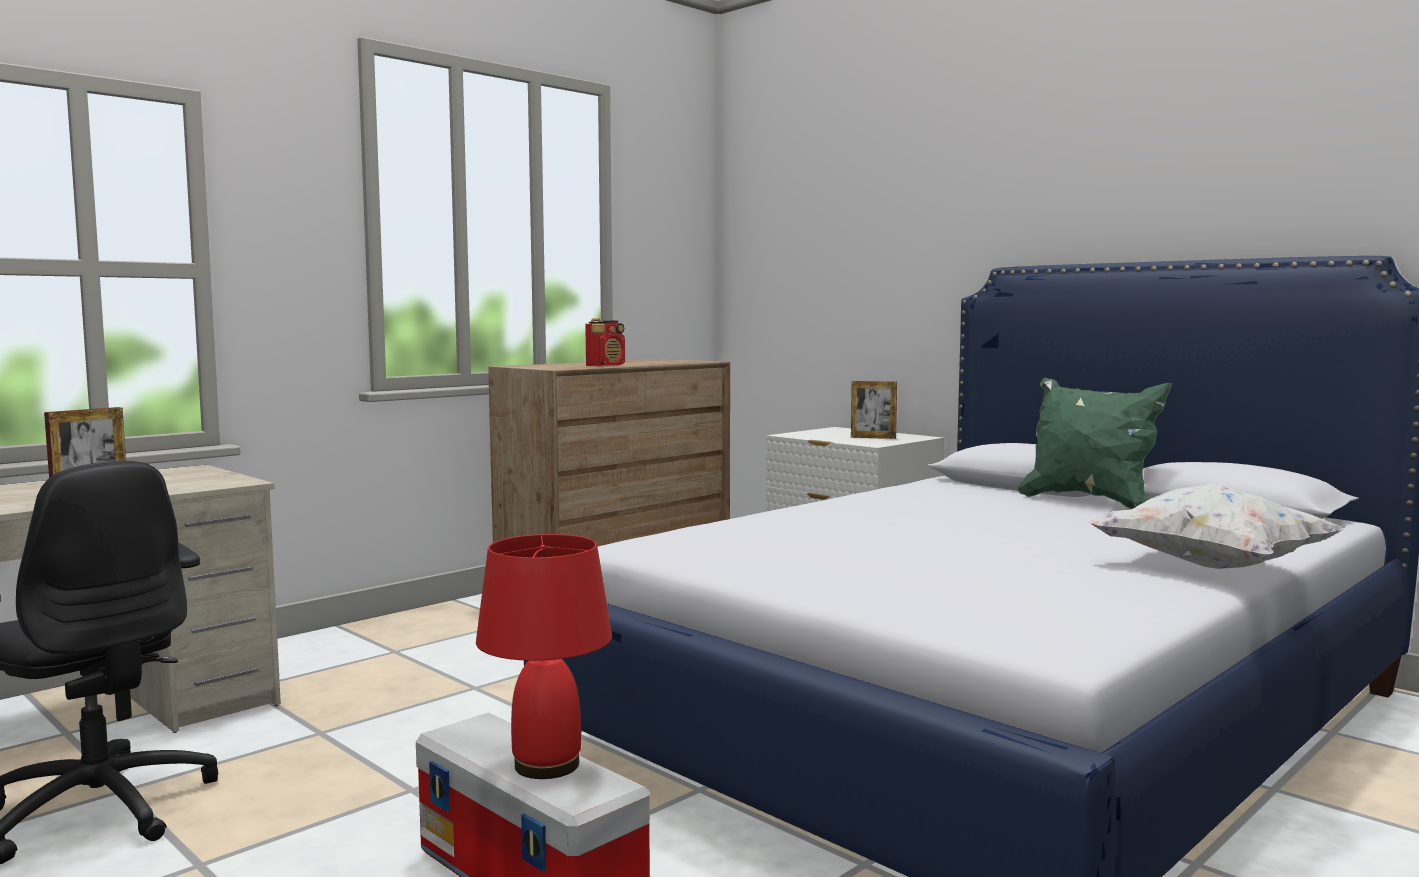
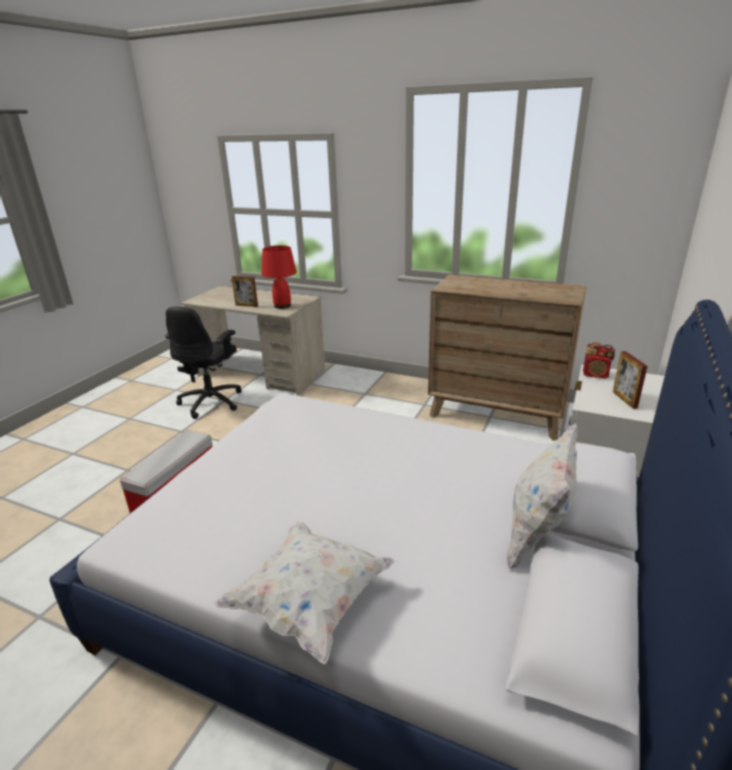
camera: 70 degrees right, 20 degrees up
red table lamp [476,534,612,779] -> red table lamp moved to [262,245,297,309]
radio [585,318,625,367] -> radio moved to [583,342,615,378]
green pillow [1018,377,1172,509] -> white pillow [506,423,578,569]

